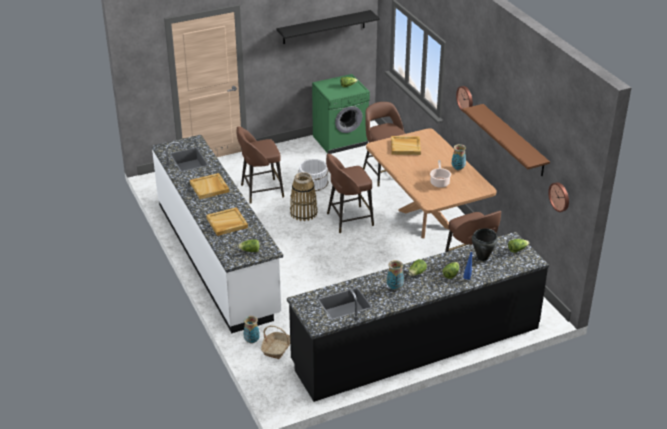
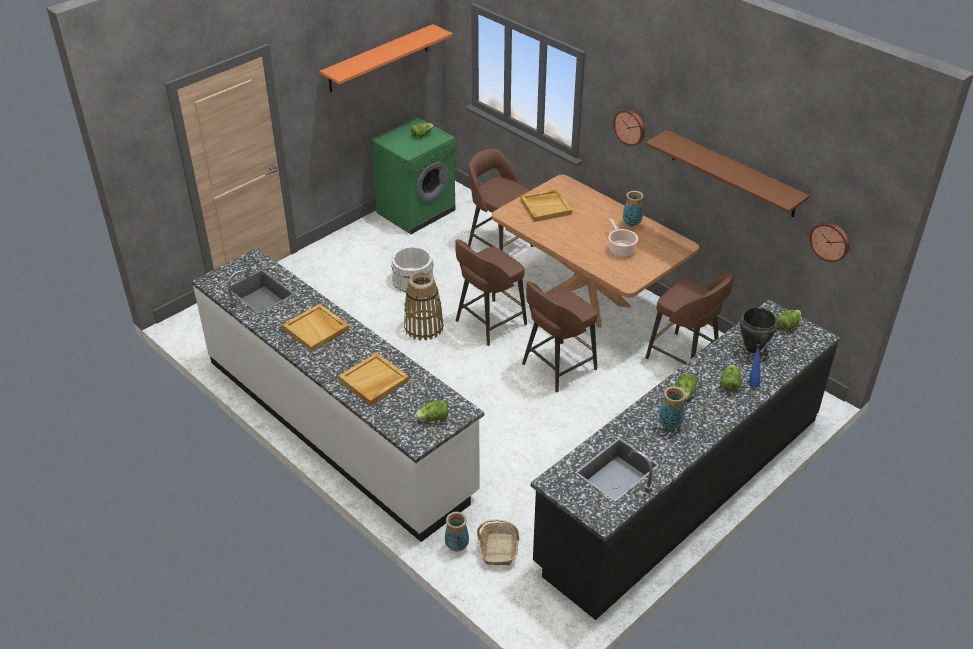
camera: 20 degrees left, 5 degrees up
brown stool [237,126,284,204] -> brown stool moved to [522,281,598,392]
black shelf [276,10,380,44] -> orange shelf [319,24,453,92]

